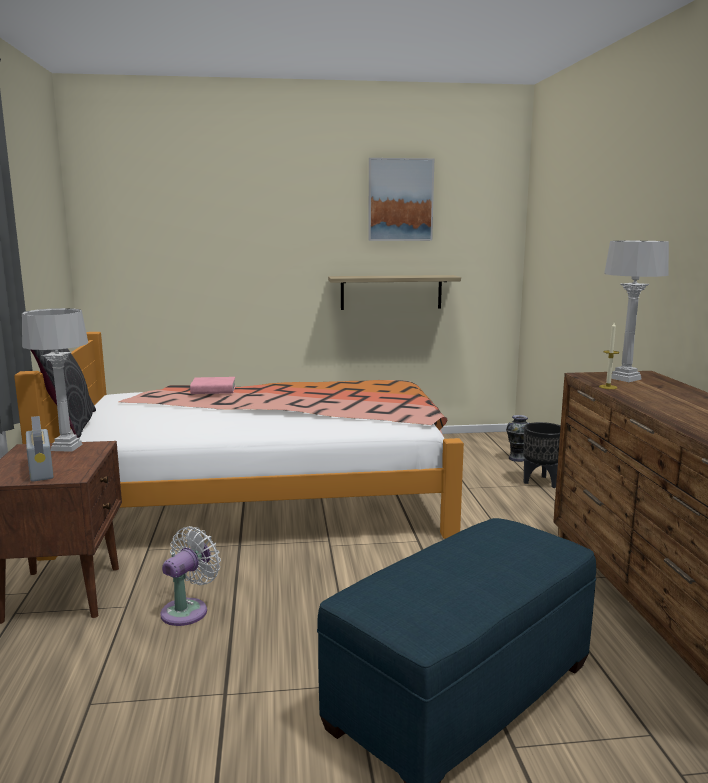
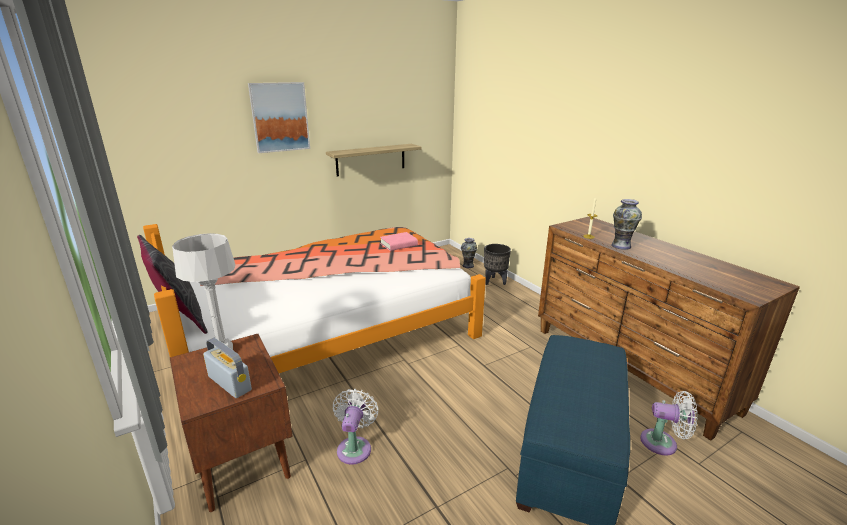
camera: 25 degrees left, 10 degrees up
pink book [190,377,236,394] -> pink book moved to [380,232,418,251]
picture [368,158,434,241] -> picture moved to [248,82,310,153]
grey table lamp [604,241,669,382] -> none
none -> vase [611,199,642,250]
none -> white fan [640,391,698,455]

